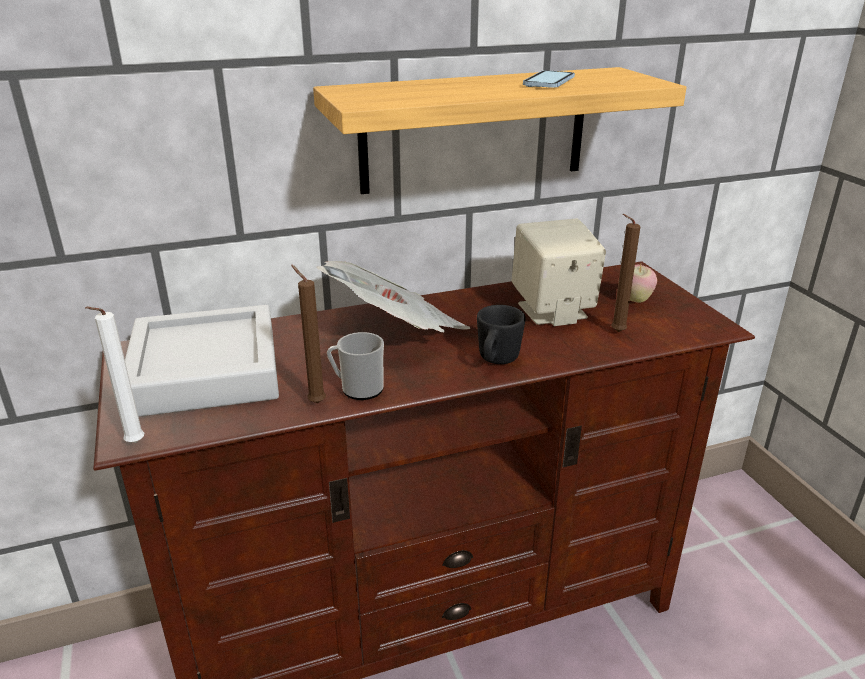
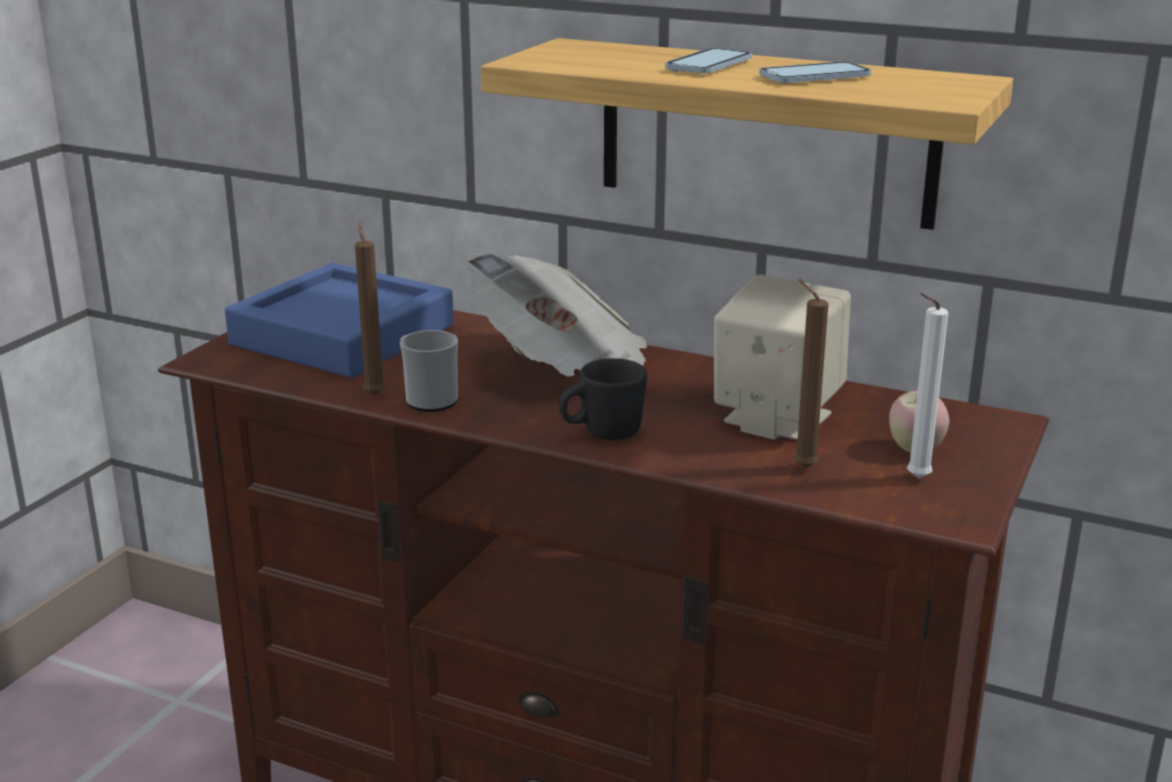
camera: 45 degrees right, 5 degrees down
white candle [85,307,144,443] -> white candle moved to [907,293,949,479]
grey tray [125,305,279,417] -> blue tray [225,263,454,378]
none -> phone [665,48,752,73]

